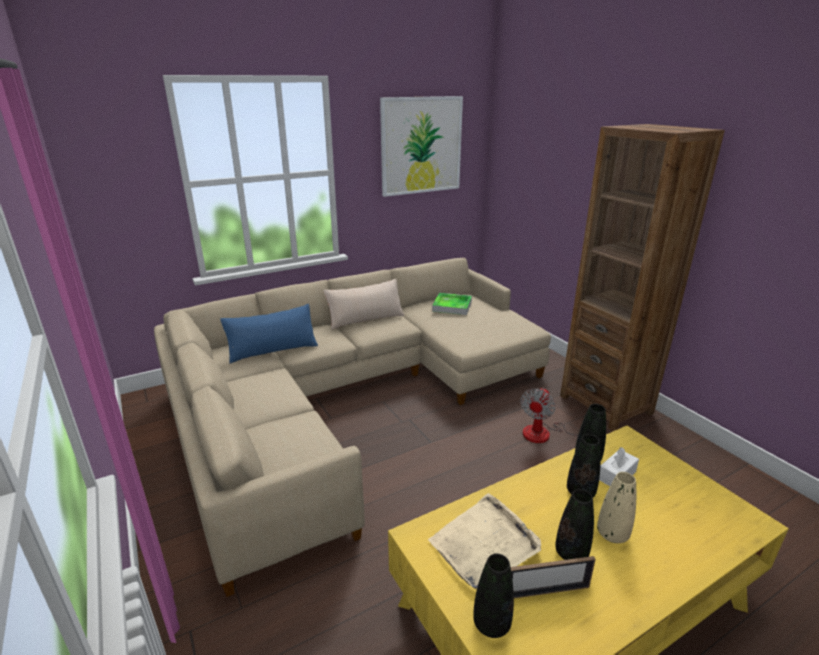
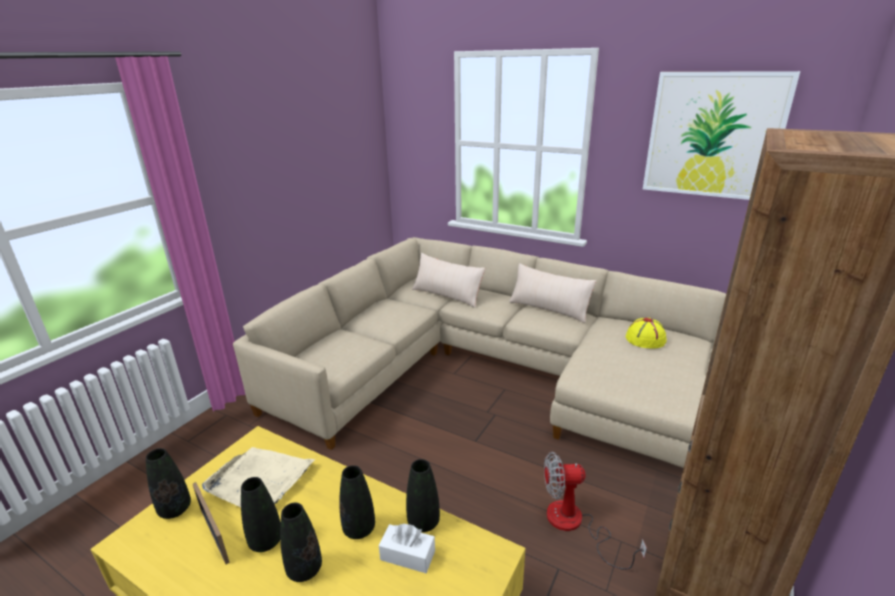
camera: 60 degrees right, 0 degrees up
blue pillow [220,304,318,364] -> beige pillow [412,253,485,308]
tray [432,293,472,315] -> yellow hat [626,318,666,349]
beige vase [597,472,636,543] -> black vase [280,503,322,582]

